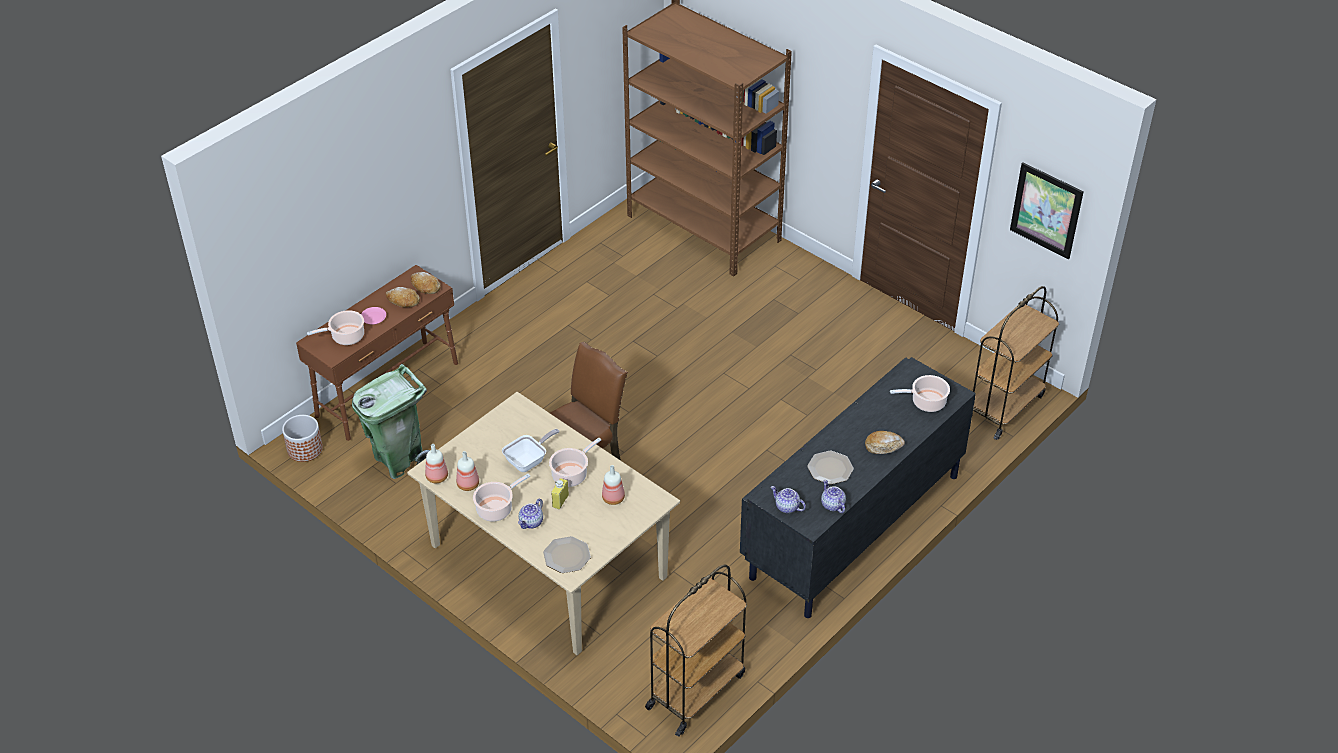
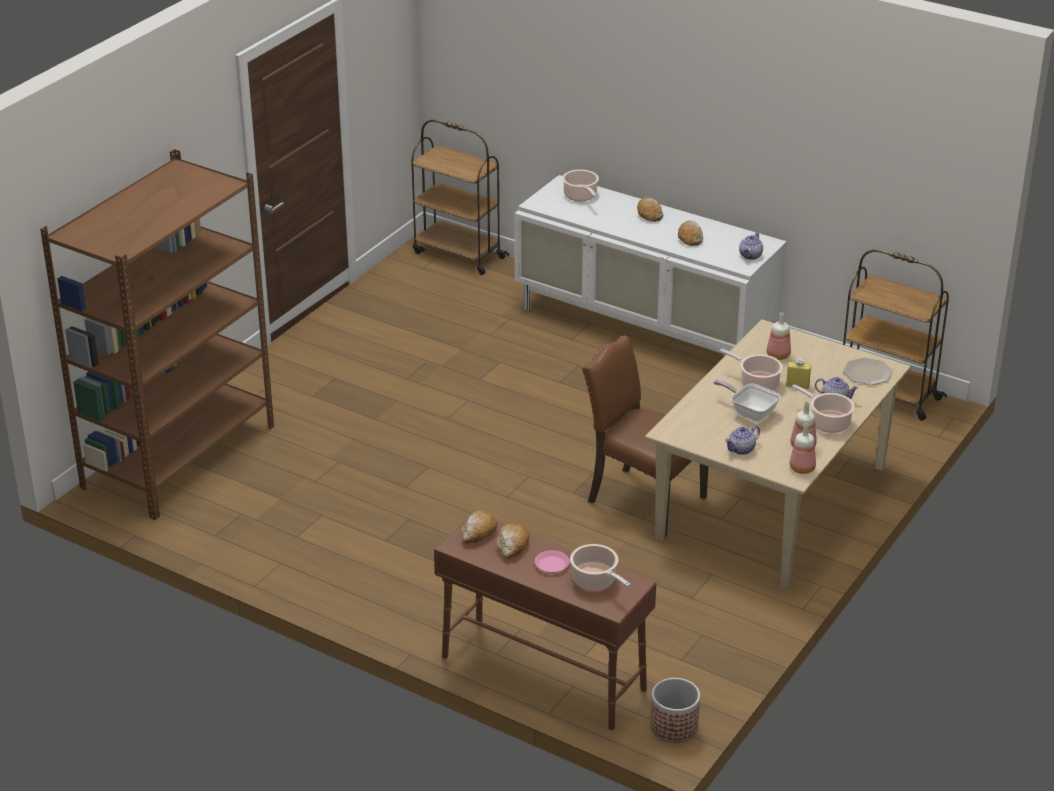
camera: 100 degrees left, 10 degrees down
green trash can [352,364,430,479] -> none
black cabinet [740,357,976,618] -> white cabinet [515,175,787,355]
plate [807,451,854,485] -> bread [678,221,703,246]
teapot [821,480,846,513] -> teapot moved to [725,425,760,455]
picture [1010,163,1084,259] -> none

